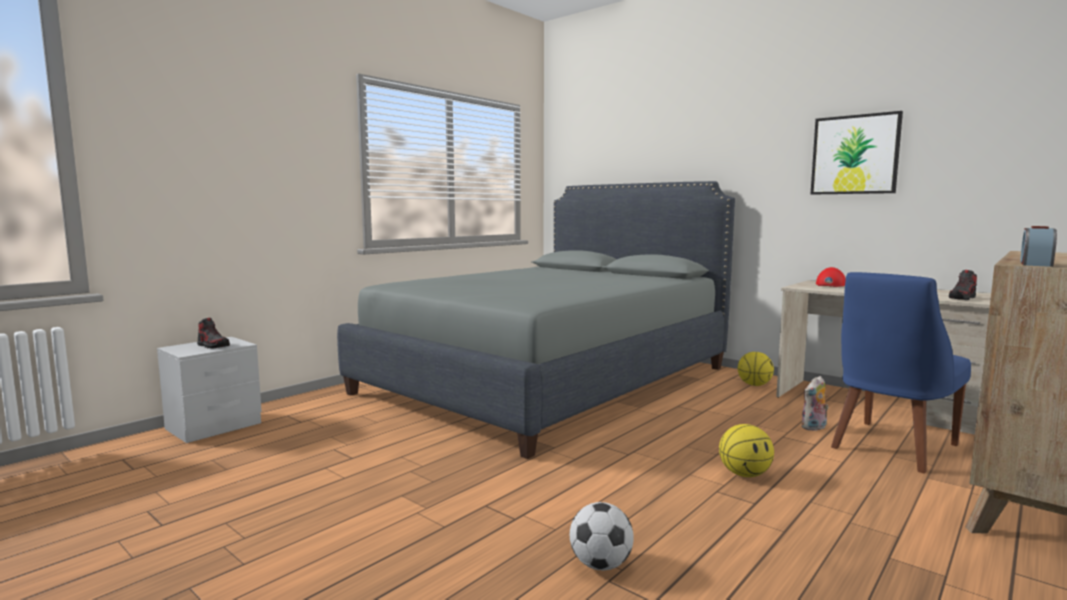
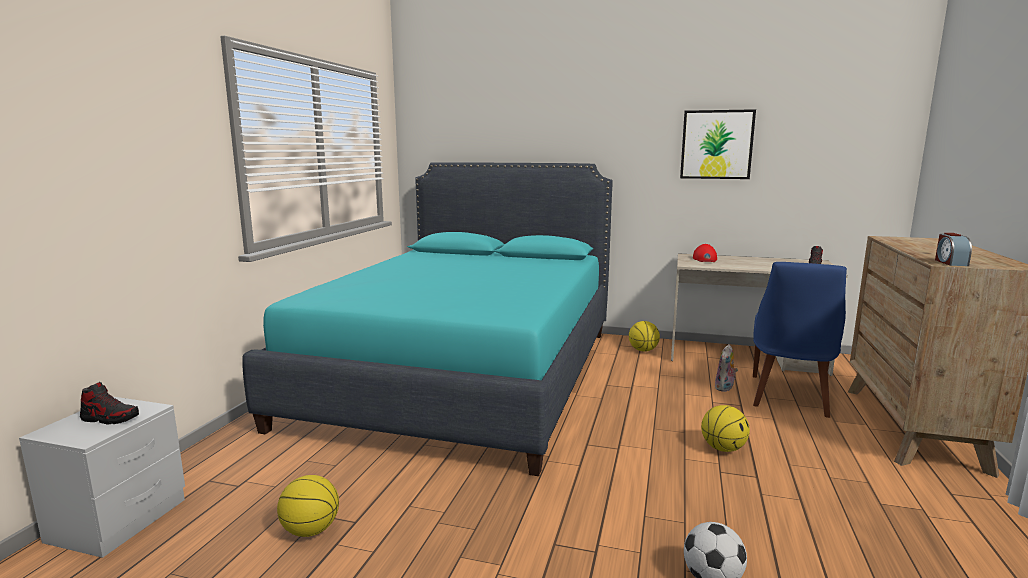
camera: 25 degrees left, 5 degrees up
grey bed [337,181,735,459] -> turquoise bed [242,162,613,476]
none -> basketball [277,475,339,537]

